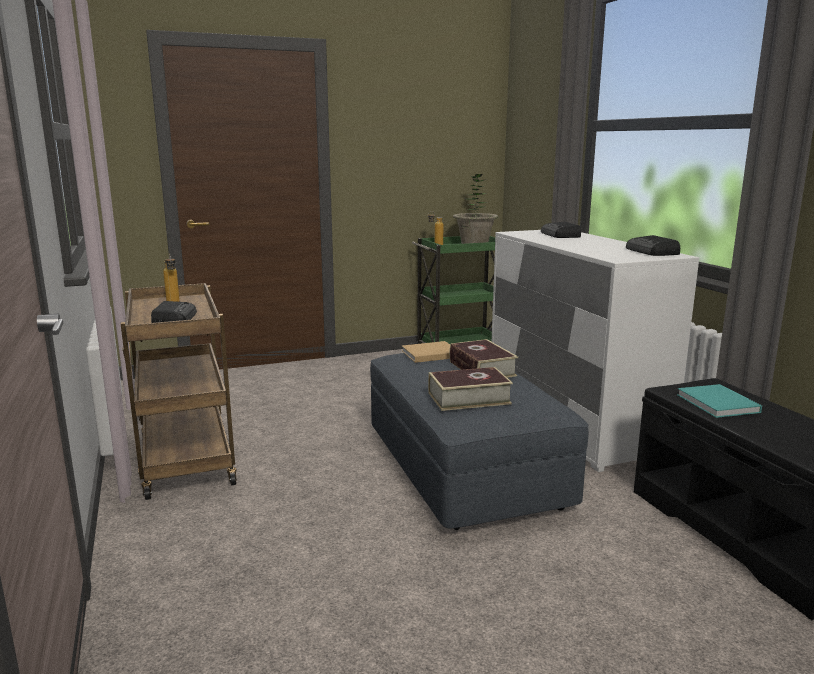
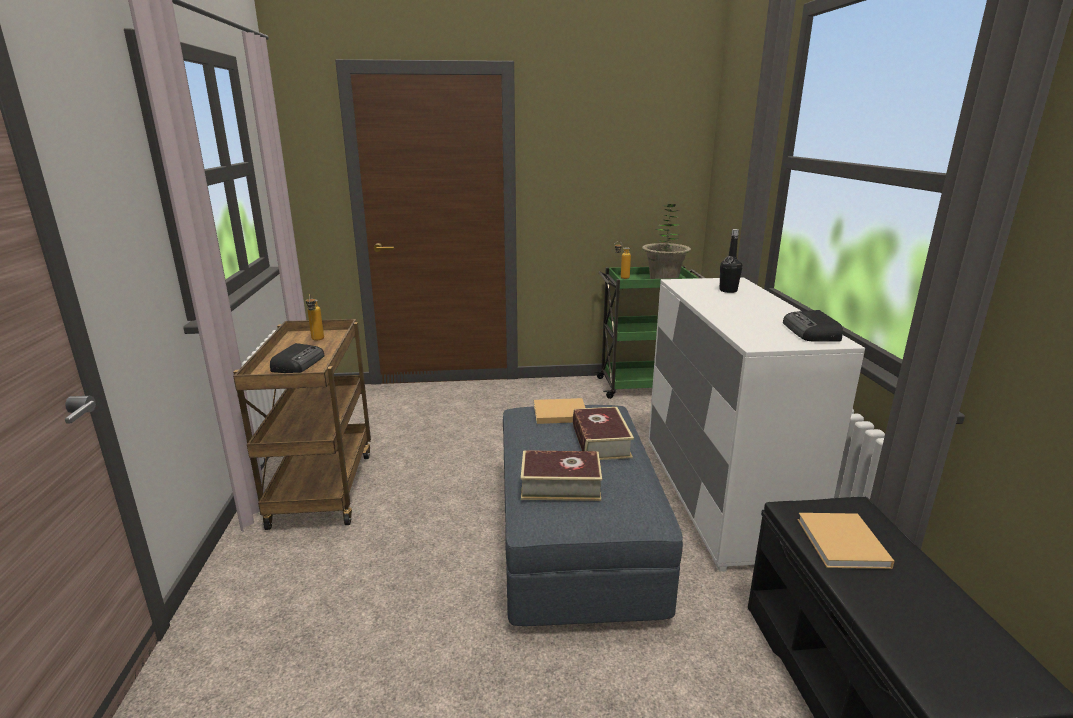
camera: 15 degrees right, 5 degrees up
radio [541,222,581,238] -> black bottle [720,229,742,293]
turquoise book [677,384,762,418] -> beige book [798,513,894,569]

